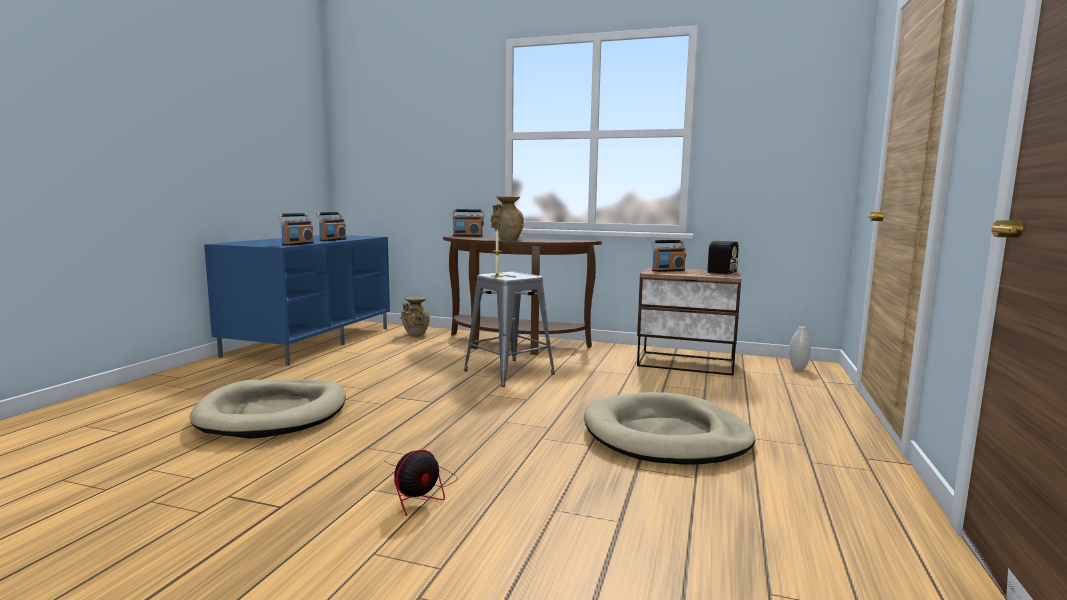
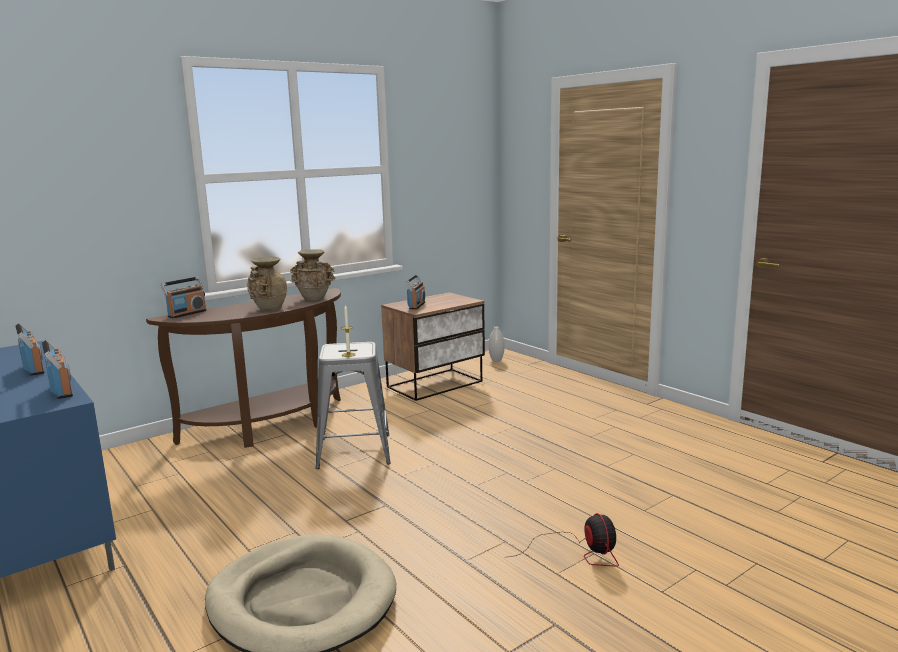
camera: 55 degrees left, 5 degrees up
beige vase [400,296,430,337] -> beige vase moved to [290,249,335,301]
beige dog bed [584,392,755,465] -> none
radio [693,241,740,276] -> none

